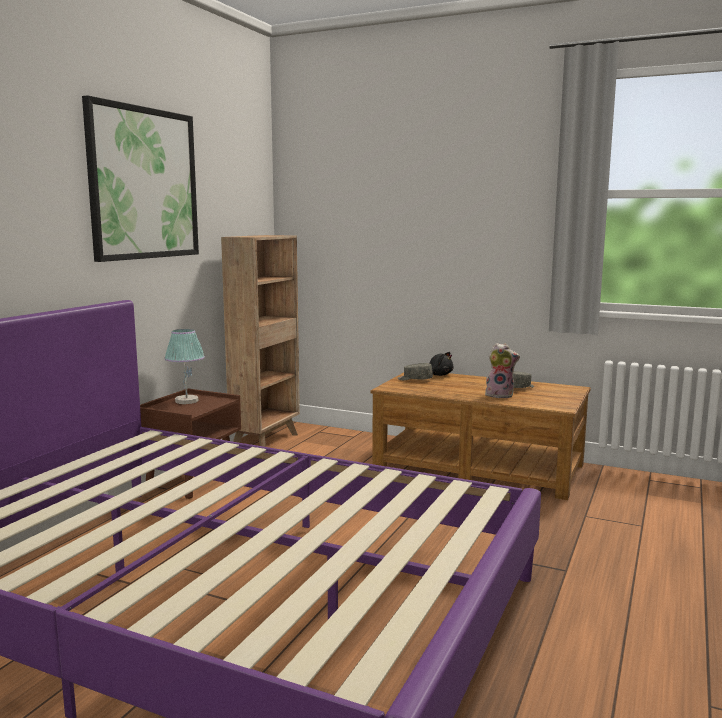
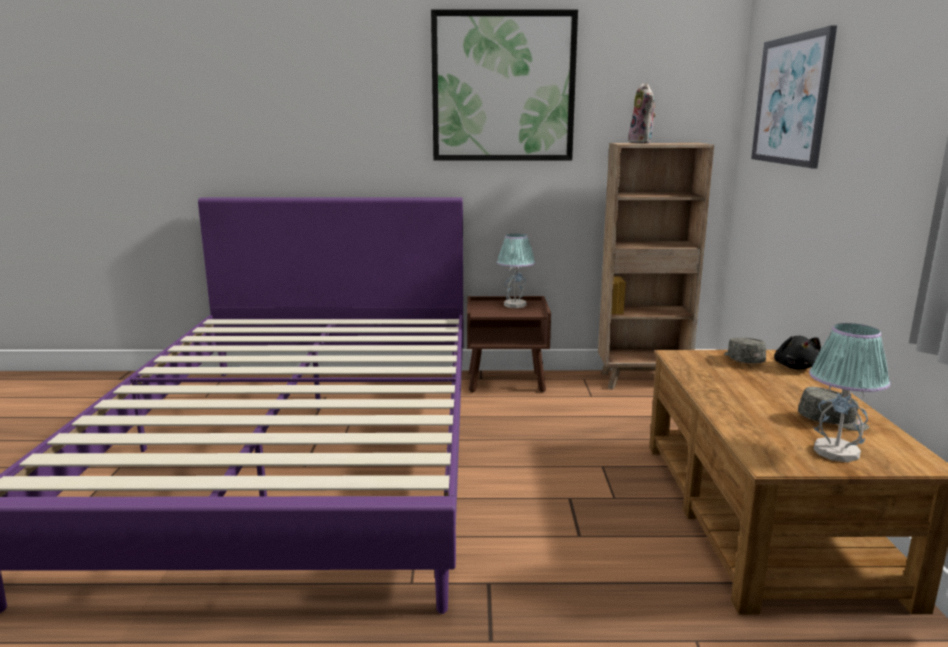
camera: 65 degrees right, 5 degrees up
plush toy [485,343,520,398] -> plush toy moved to [628,83,656,144]
none -> picture [751,25,837,168]
none -> table lamp [809,323,890,462]

